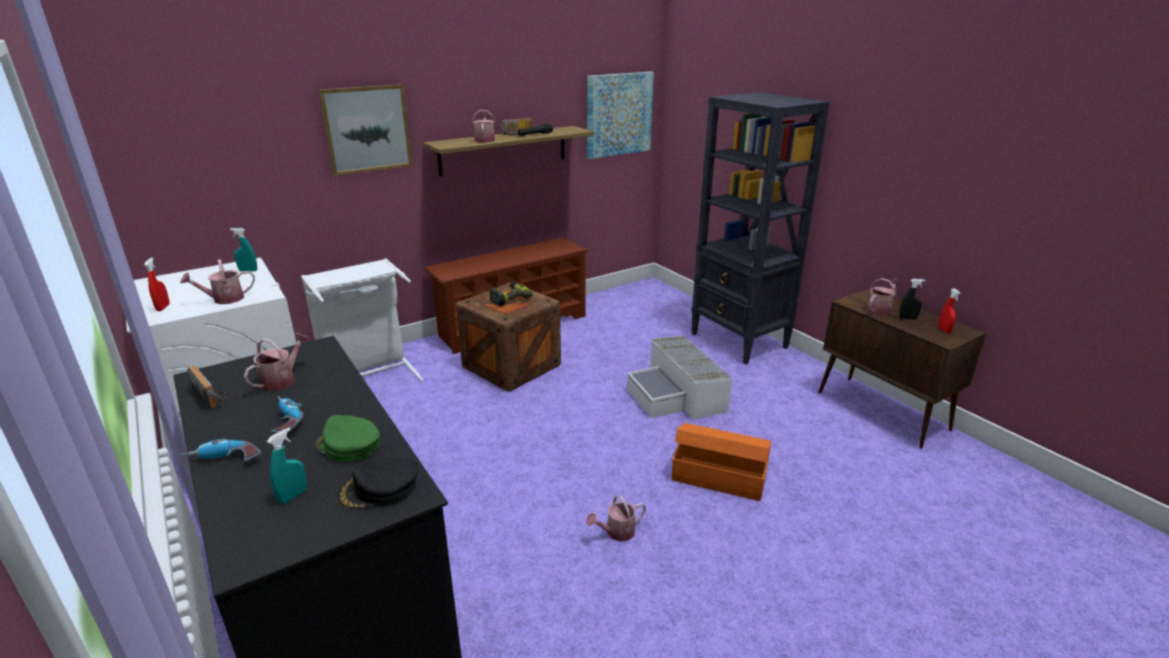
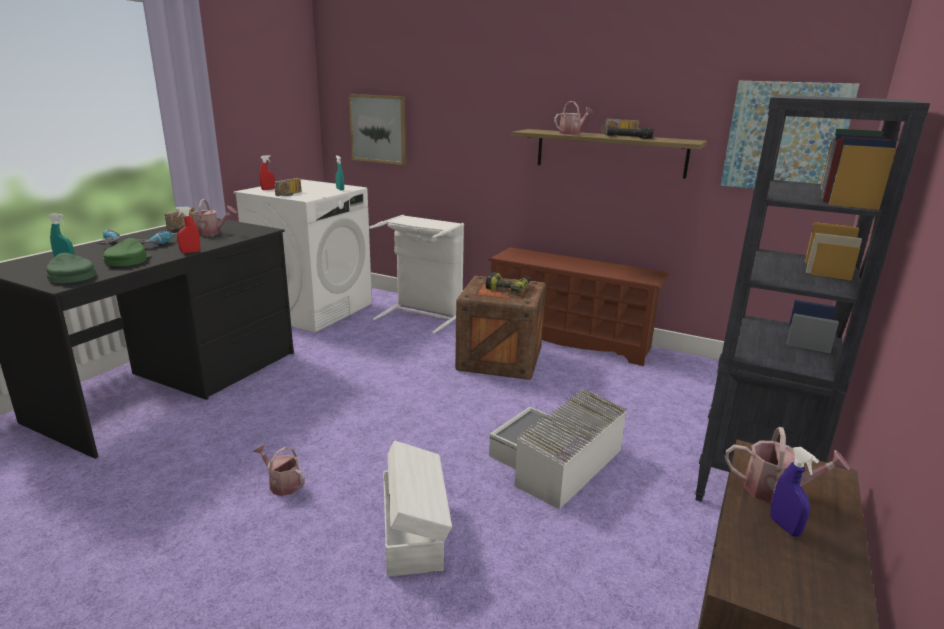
camera: 60 degrees right, 5 degrees down
watering can [180,259,255,304] -> radio [274,178,302,196]
picture [318,84,412,176] -> picture moved to [349,94,406,165]
black cap [338,457,419,508] -> green cap [46,253,96,283]
orange storage box [671,423,771,501] -> white storage box [383,440,452,576]
black spray bottle [899,279,925,320] -> blue spray bottle [770,447,819,537]
red spray bottle [939,288,961,333] -> red spray bottle moved to [175,206,200,253]

